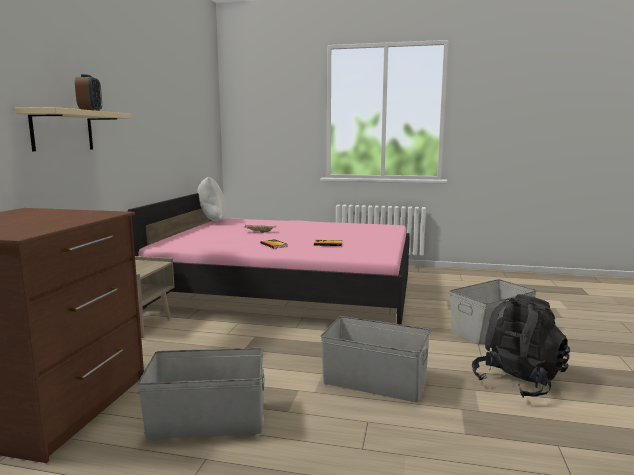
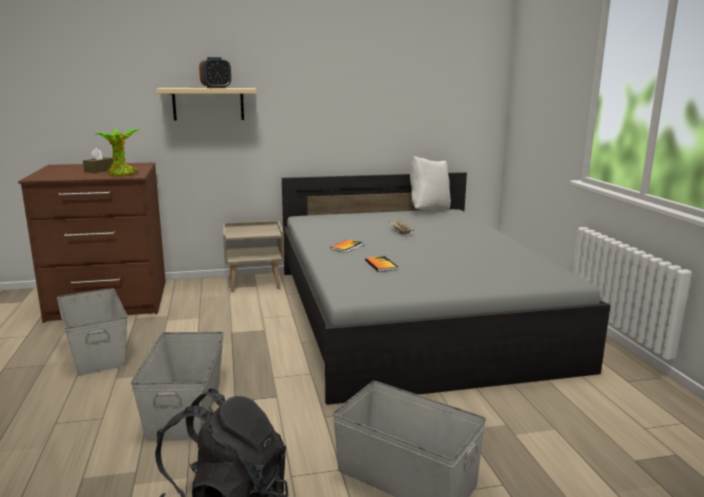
camera: 65 degrees right, 5 degrees up
pink bed [128,193,410,325] -> grey bed [282,172,611,405]
none -> brown tissue box [83,148,113,173]
none -> potted plant [93,128,140,176]

